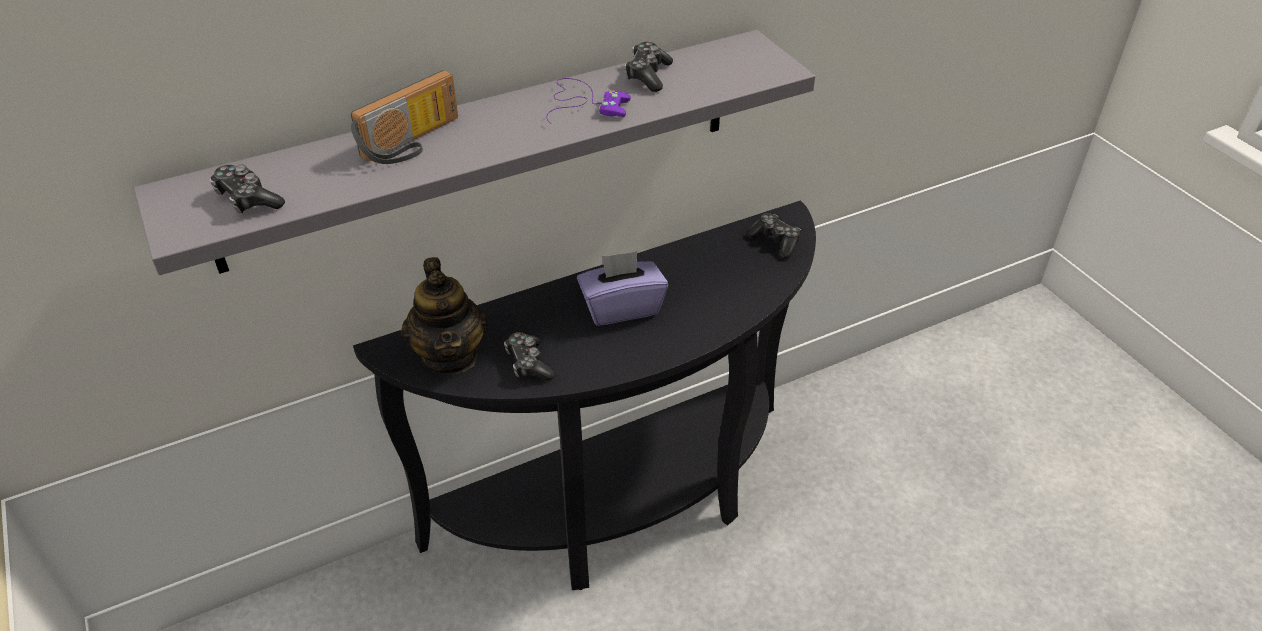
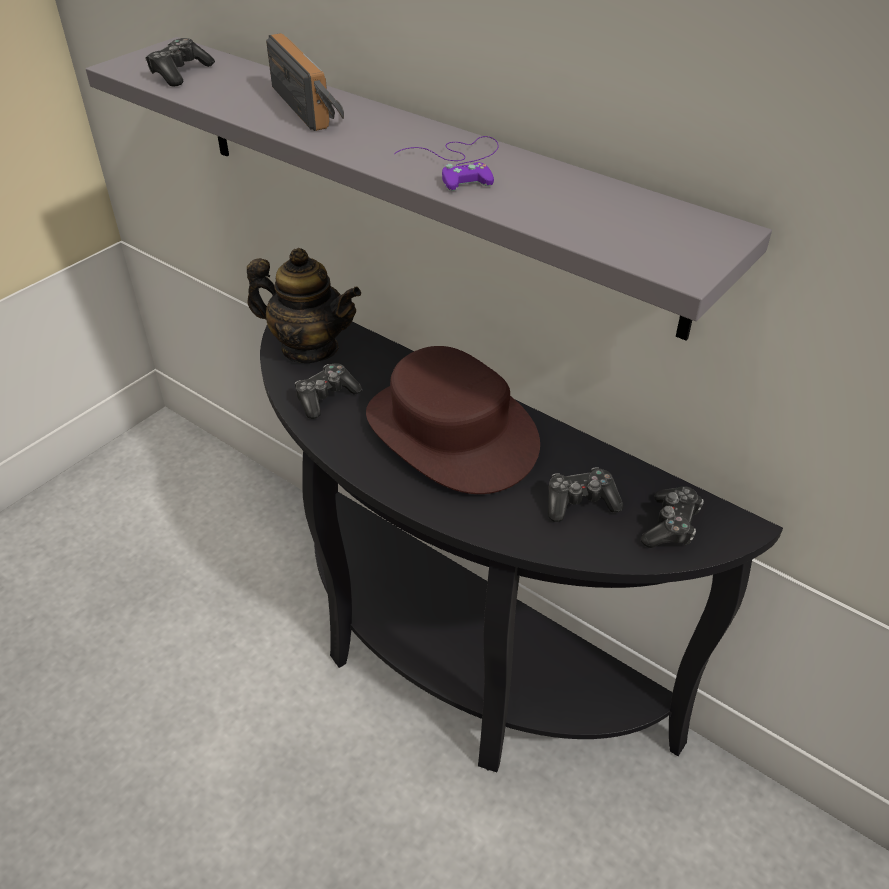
camera: 65 degrees right, 0 degrees up
radio [351,70,458,164] -> radio turned 135 degrees counterclockwise [266,33,344,131]
teapot [401,257,488,375] -> teapot turned 120 degrees counterclockwise [247,248,361,363]
purple tissue box [577,251,668,326] -> brown hat [366,346,540,494]
game controller [624,42,673,92] -> game controller moved to [548,467,623,522]

